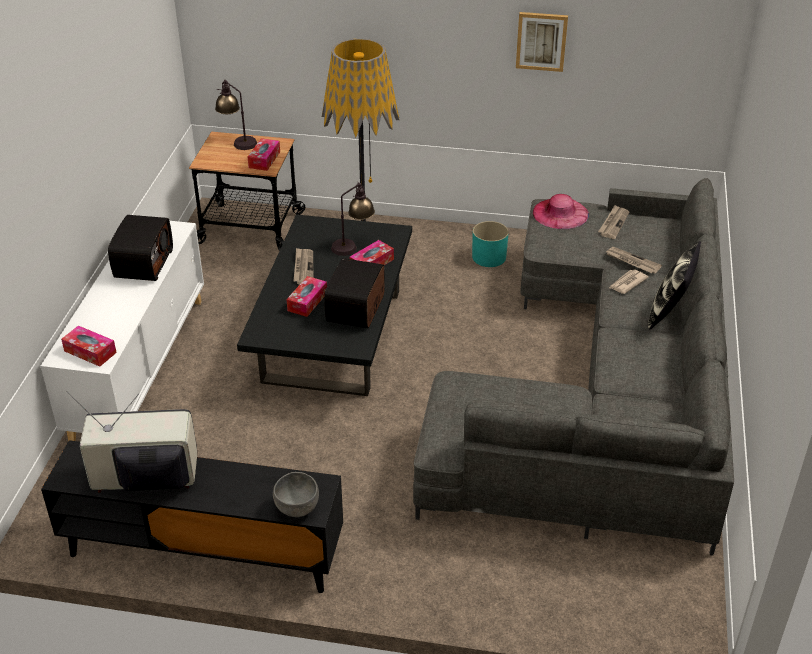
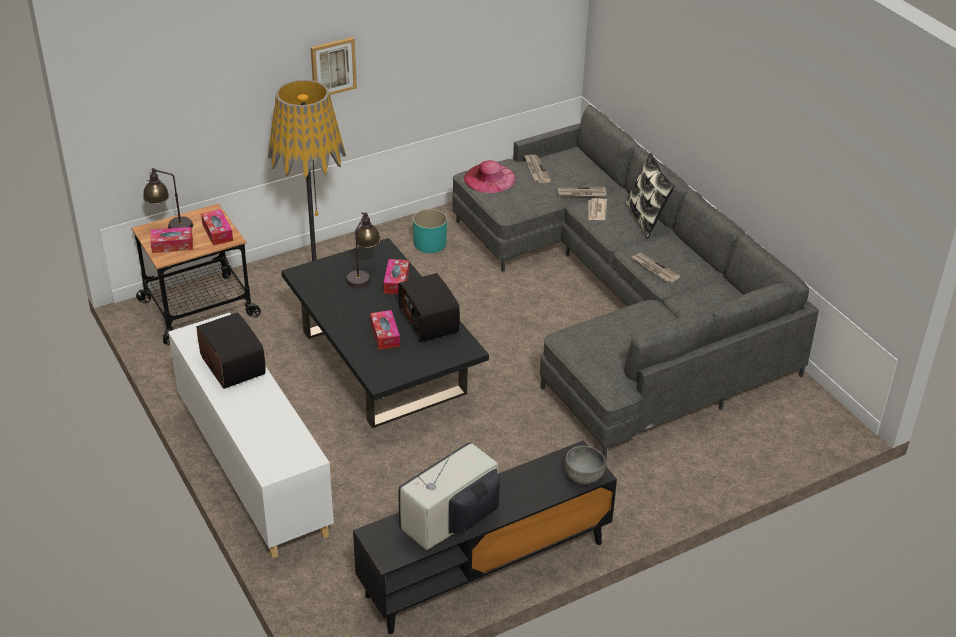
camera: 40 degrees left, 0 degrees up
tissue box [61,326,117,367] -> tissue box moved to [150,227,193,253]
newspaper [294,248,313,284] -> newspaper moved to [631,253,681,283]
picture [516,12,568,72] -> picture moved to [310,37,357,95]

